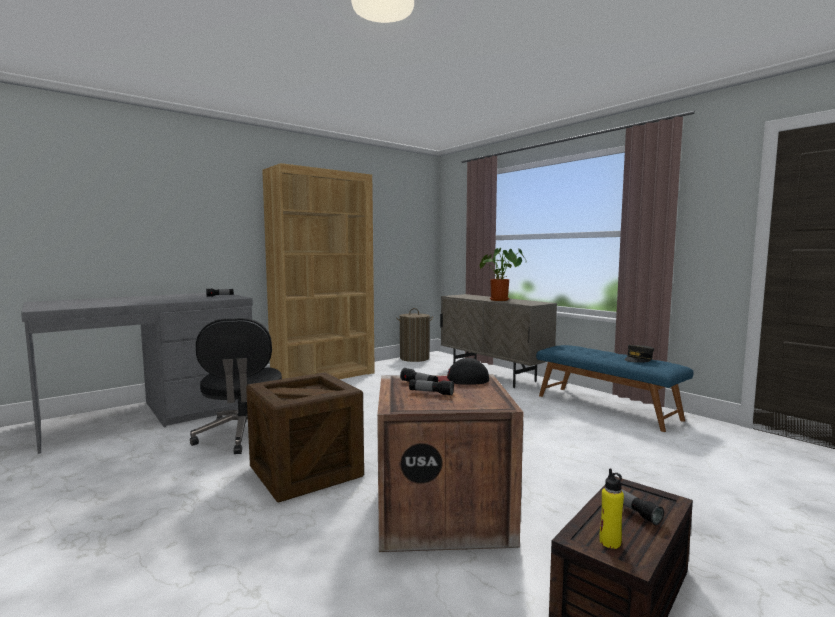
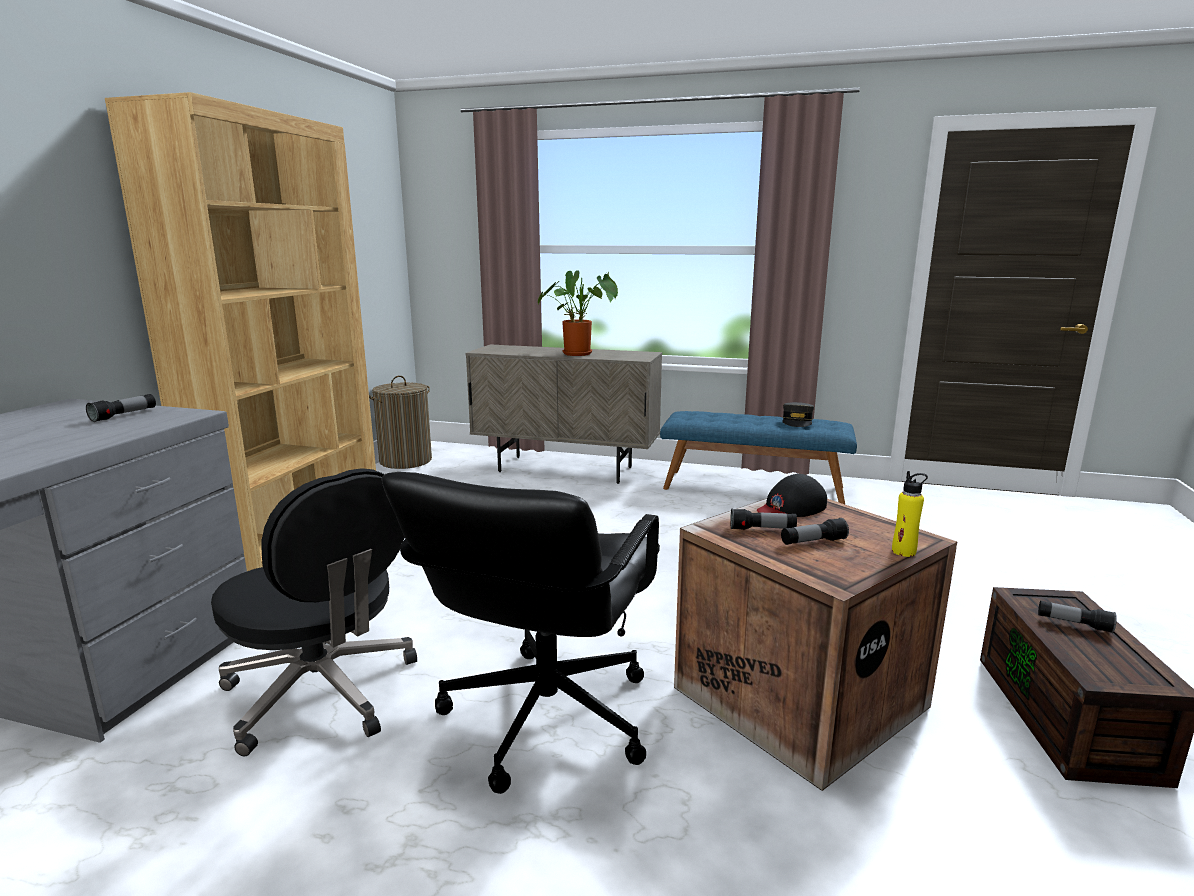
camera: 35 degrees left, 10 degrees up
crate [246,372,364,503] -> black office chair [382,472,660,794]
yellow bottle [599,468,624,549] -> yellow bottle moved to [892,471,928,557]

